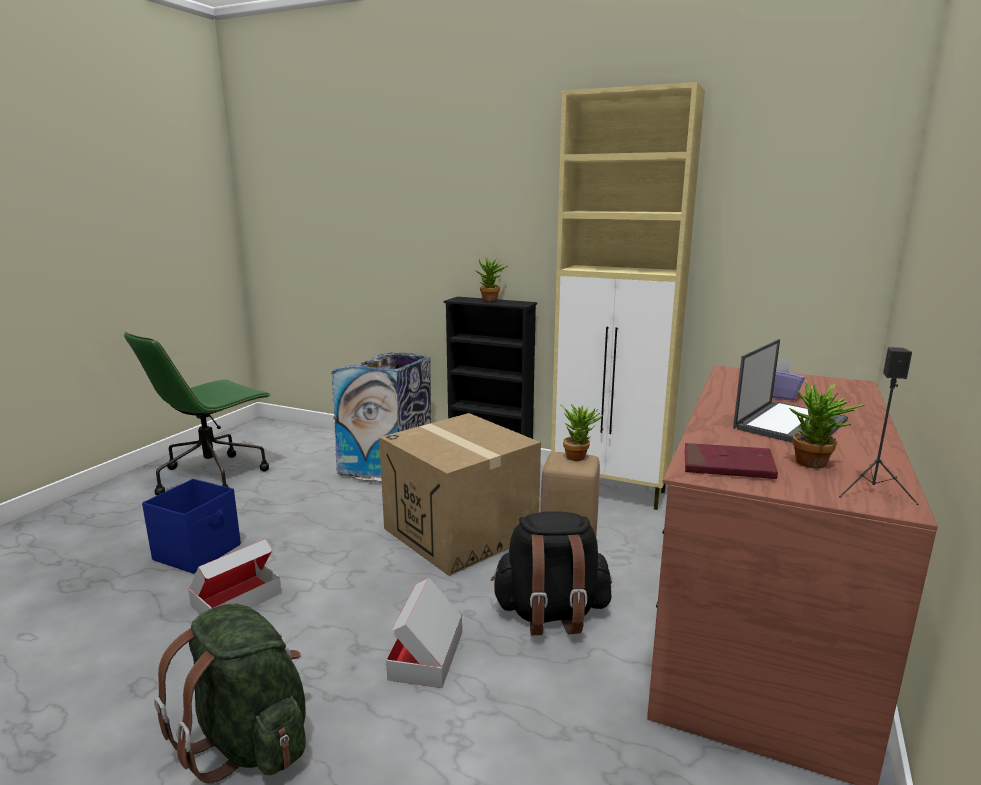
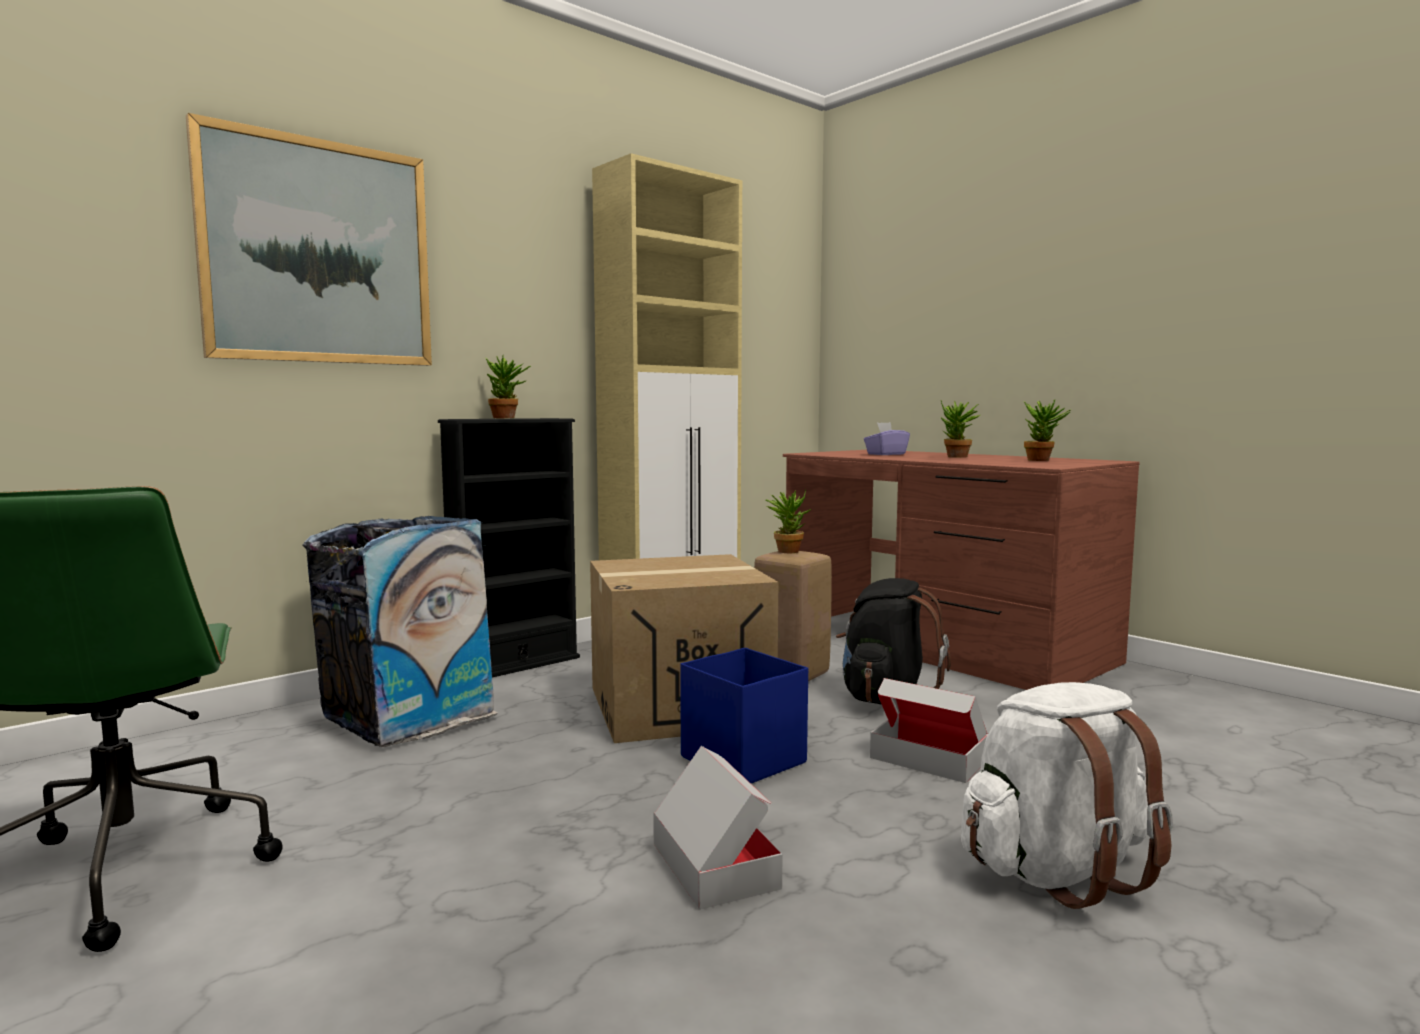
camera: 65 degrees left, 10 degrees down
blue storage box [142,479,241,574] -> blue storage box moved to [680,648,808,783]
green backpack [154,604,306,784] -> white backpack [961,682,1173,909]
red book [684,443,778,479] -> none
laptop [733,339,848,443] -> potted plant [940,401,980,458]
black speaker [839,347,919,505] -> none
none -> picture [186,113,432,366]

